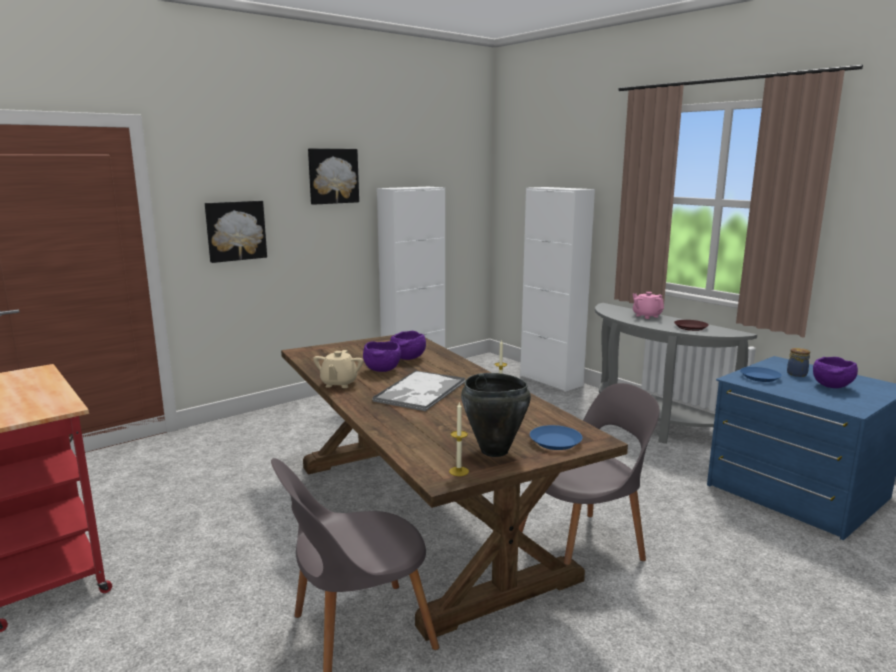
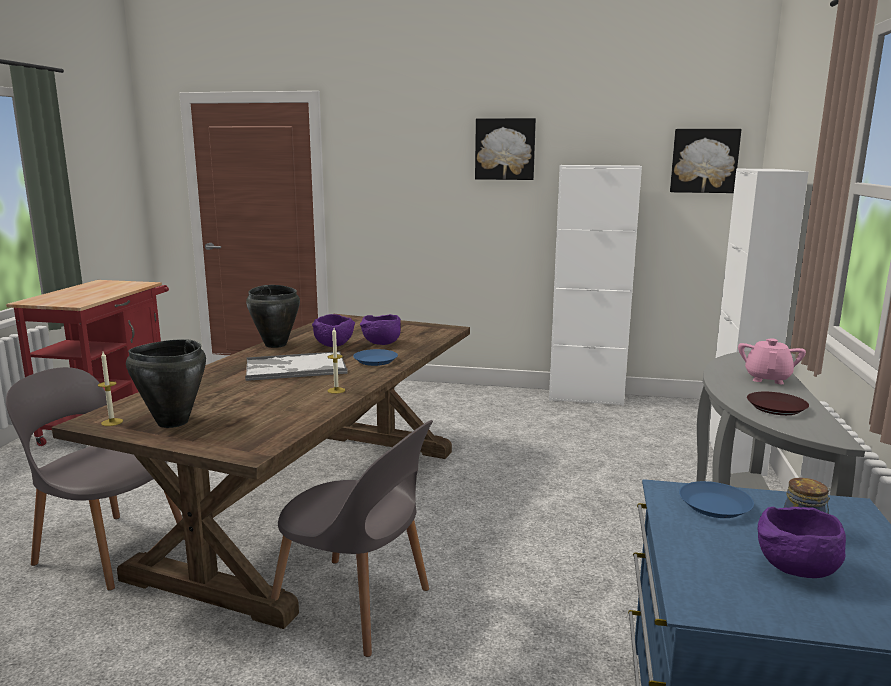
camera: 50 degrees right, 0 degrees up
picture [205,201,267,263] -> picture moved to [670,129,742,193]
beige teapot [313,350,363,388] -> black cooking pot [246,285,300,348]
blue plate [530,425,583,450] -> blue plate moved to [353,349,398,366]

